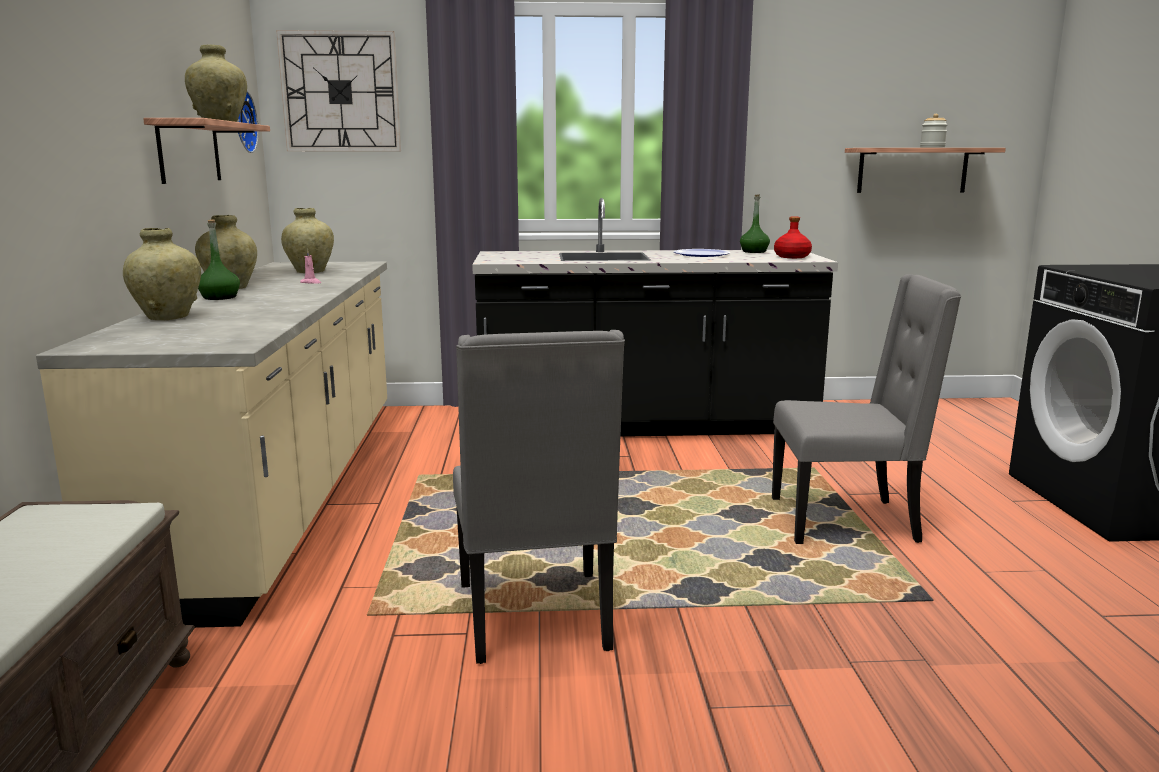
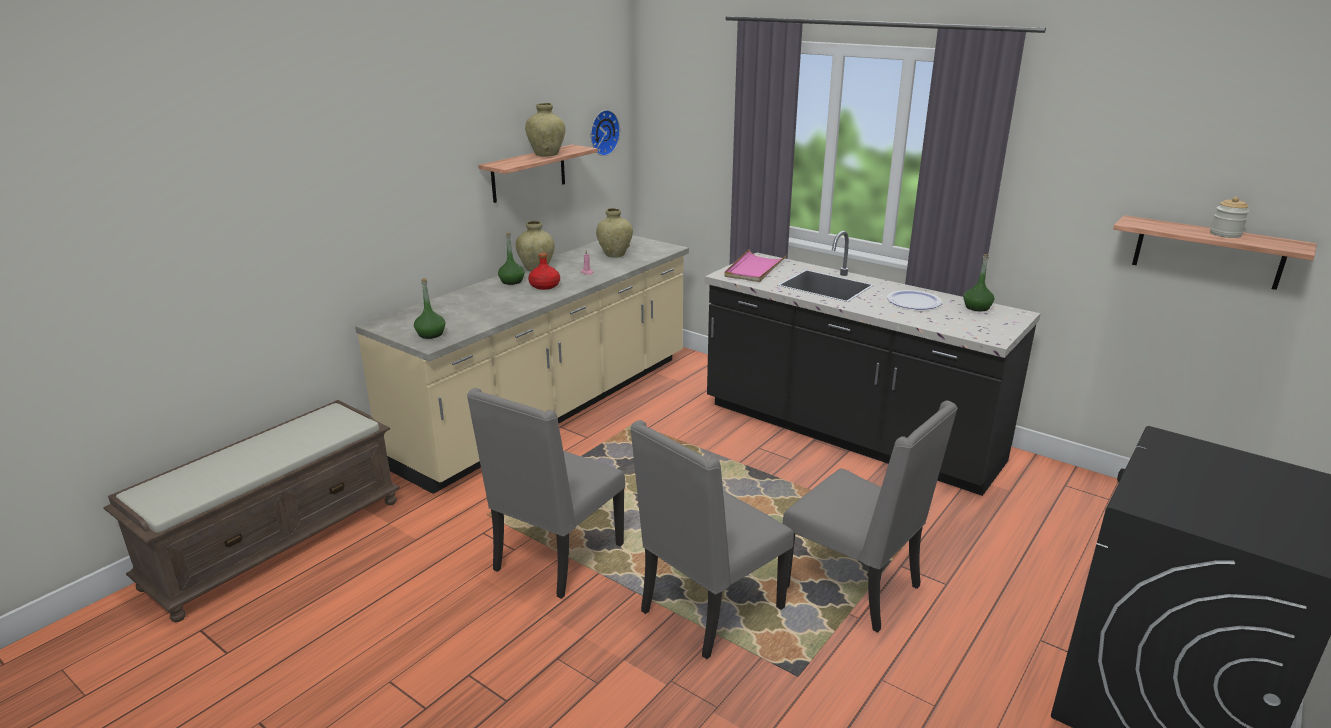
camera: 40 degrees right, 10 degrees up
beige vase [123,228,201,320] -> none
wall clock [276,30,401,151] -> none
red bottle [774,216,812,258] -> red bottle moved to [528,253,560,290]
none -> green bottle [414,278,445,339]
none -> grey chair [630,420,794,659]
none -> pink tray [725,249,787,282]

